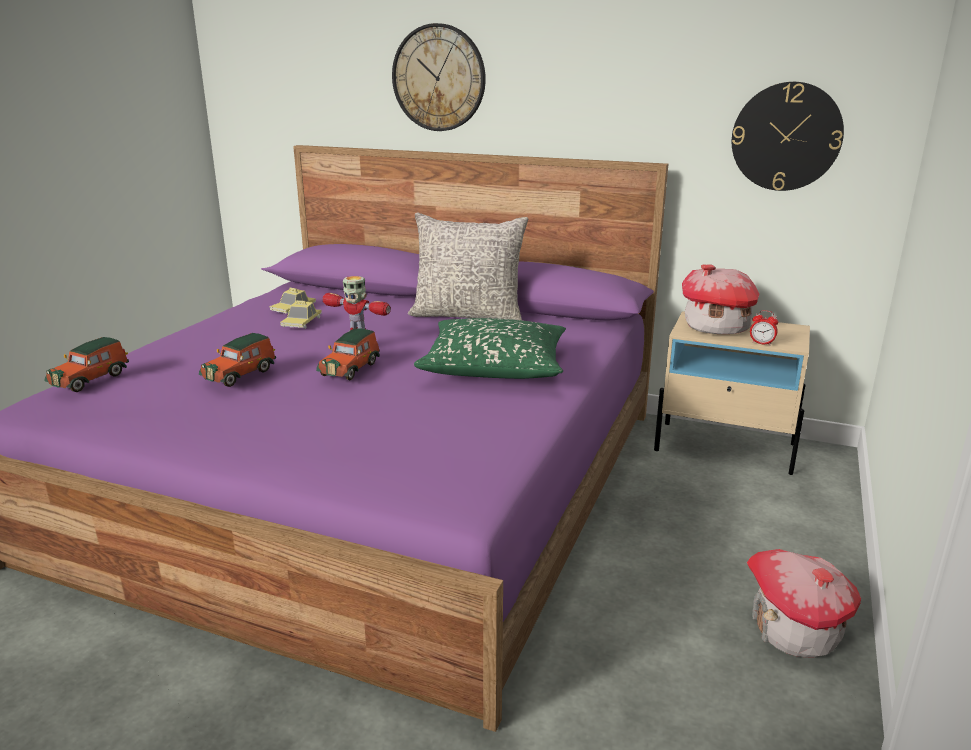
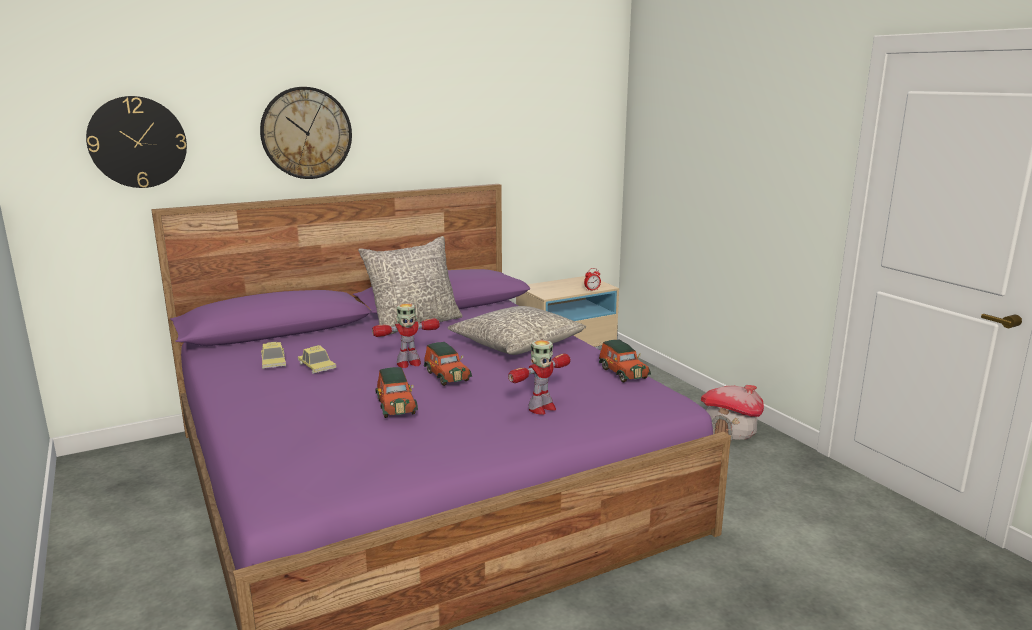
camera: 50 degrees left, 5 degrees down
toy car [44,337,129,392] -> toy car moved to [599,339,651,383]
green pillow [414,318,566,379] -> grey pillow [448,306,586,355]
toy house [682,264,759,334] -> none
wall clock [732,82,844,191] -> wall clock moved to [86,96,187,188]
none -> toy robot [508,340,571,415]

